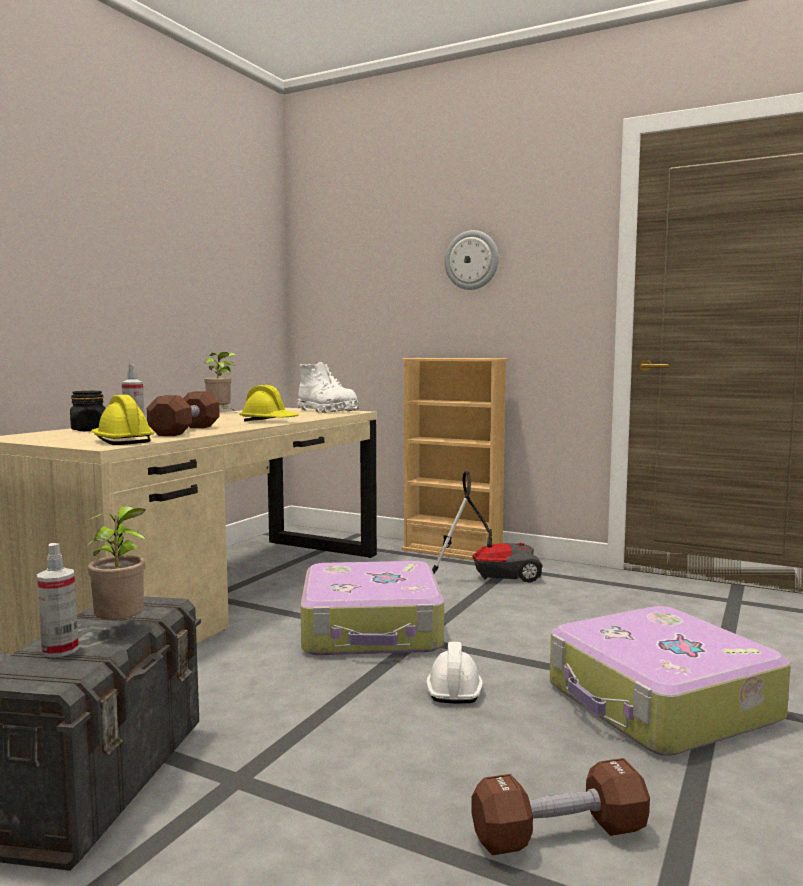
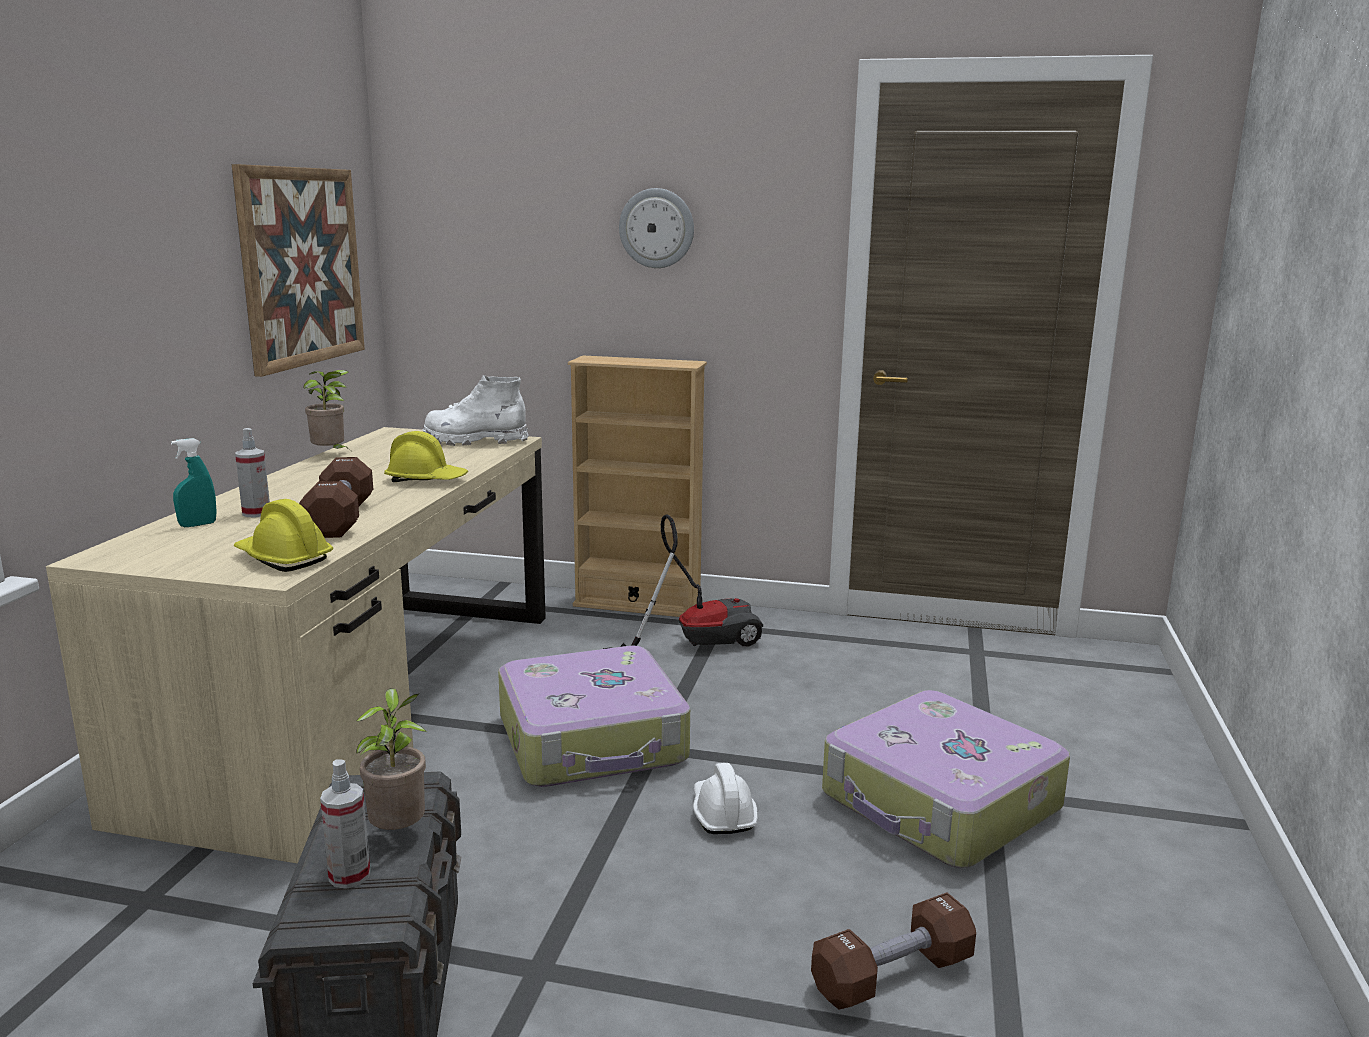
camera: 15 degrees left, 10 degrees up
black jar [70,391,106,431] -> turquoise spray bottle [171,438,217,527]
white boot [297,362,359,413] -> white boot turned 150 degrees clockwise [423,375,528,446]
none -> picture [231,164,365,377]

